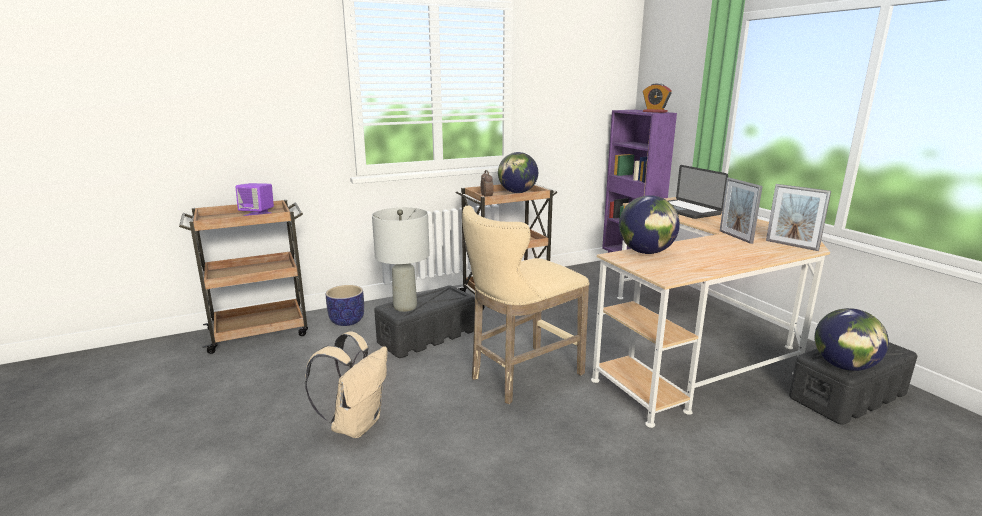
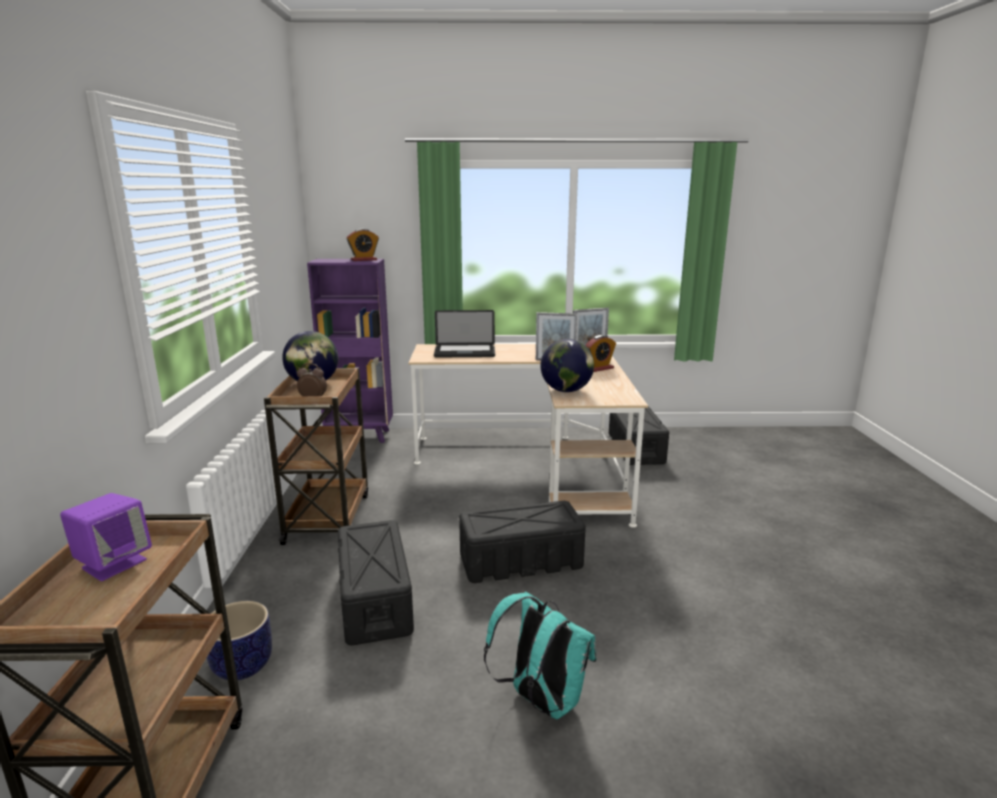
camera: 65 degrees left, 0 degrees up
beige backpack [305,331,387,438] -> turquoise backpack [484,591,597,719]
grey table lamp [372,207,430,312] -> none
beige stool [462,206,590,404] -> black storage box [459,501,586,583]
globe [814,308,889,371] -> none
none -> alarm clock [585,335,616,372]

